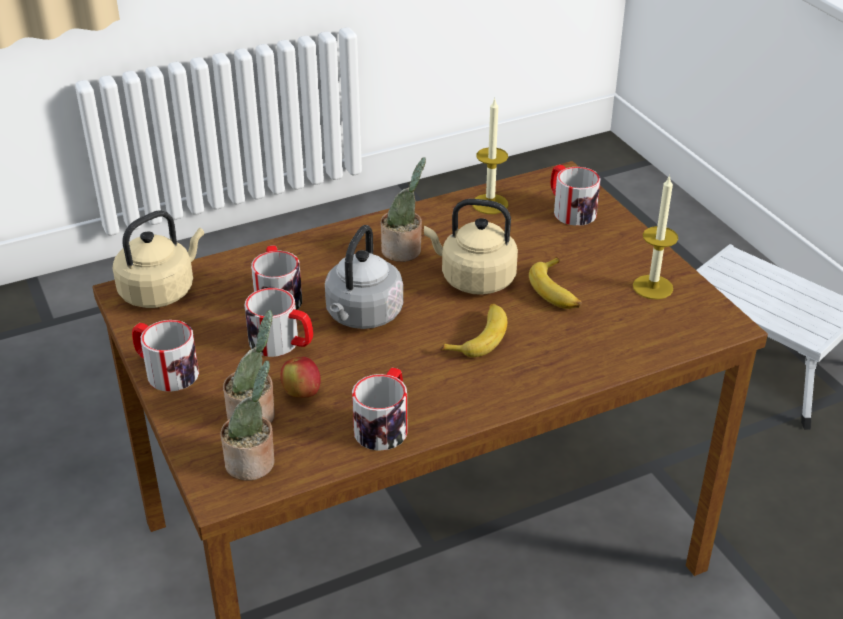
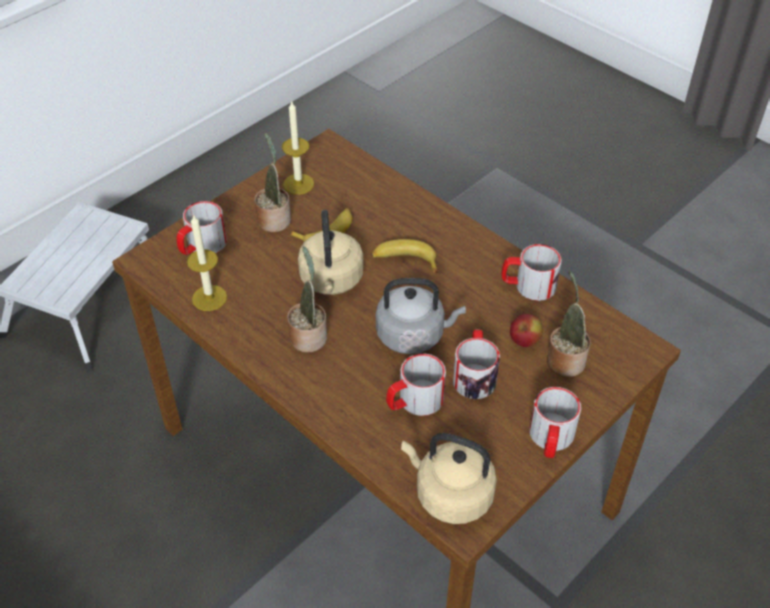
camera: 110 degrees left, 10 degrees up
potted plant [220,360,274,480] -> potted plant moved to [254,132,291,232]

